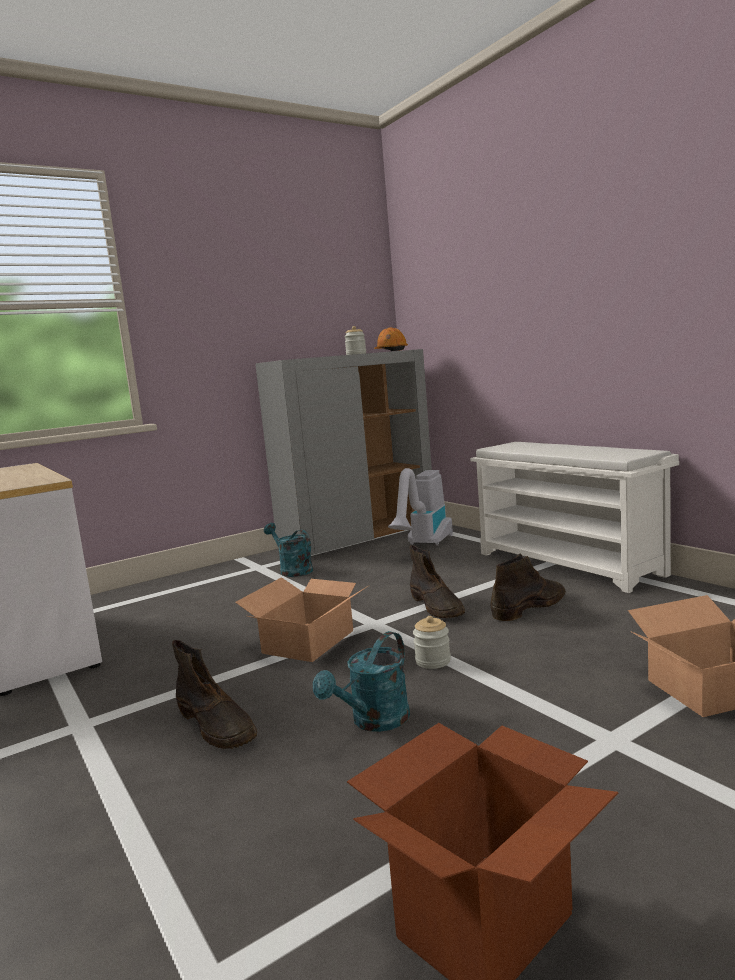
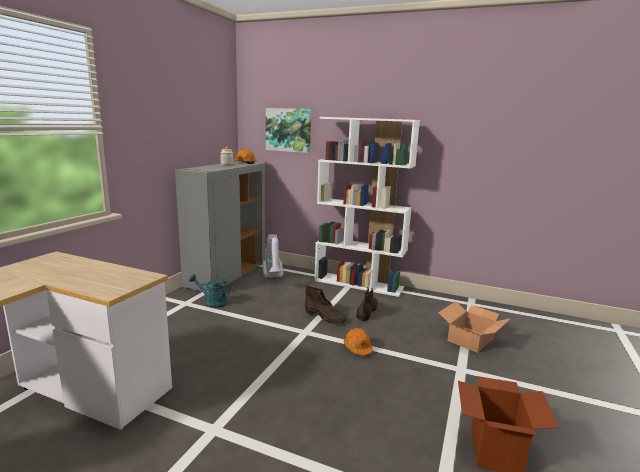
camera: 35 degrees left, 5 degrees up
brown boot [172,640,257,749] -> none
cardboard box [235,577,370,662] -> none
turquoise watering can [313,631,410,732] -> none
jar [413,616,451,669] -> orange hard hat [344,328,373,355]
white shoe rack [470,442,679,593] -> white bookcase [314,117,420,297]
none -> picture [266,108,311,153]

